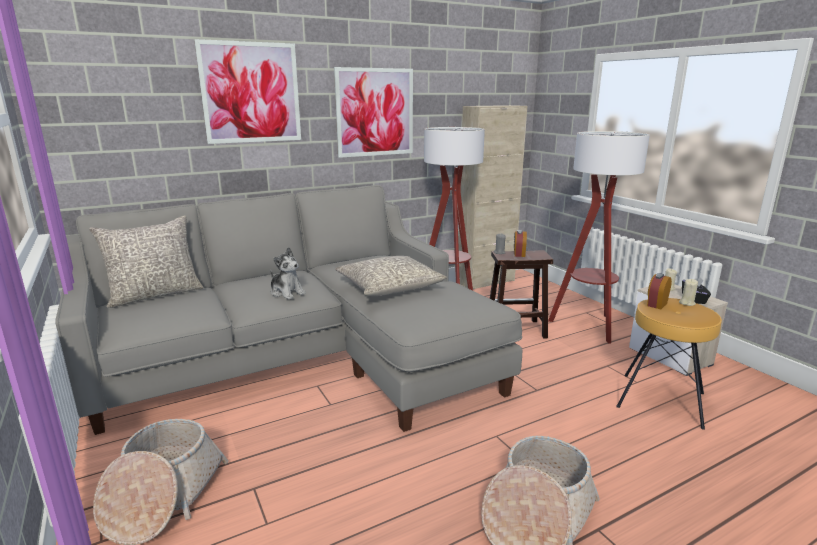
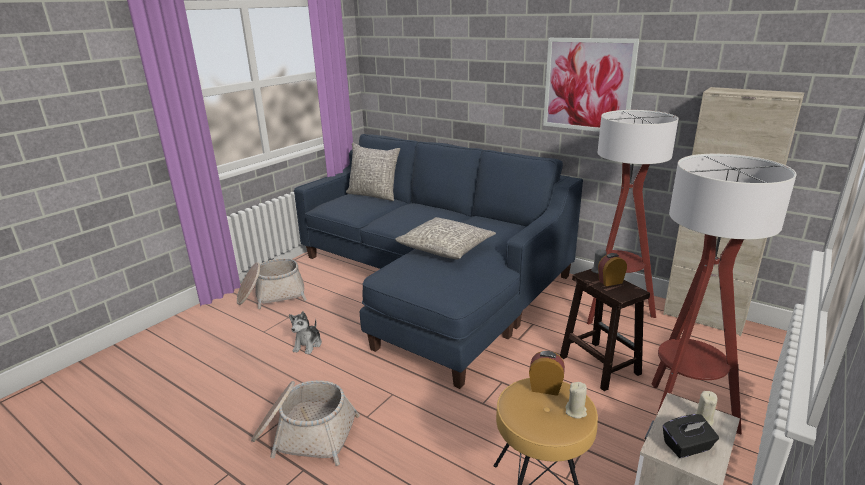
camera: 65 degrees right, 5 degrees up
grey sofa [55,185,522,435] -> blue sofa [294,134,583,389]
picture [194,39,301,144] -> none
plush toy [270,247,306,299] -> plush toy moved to [289,311,322,354]

